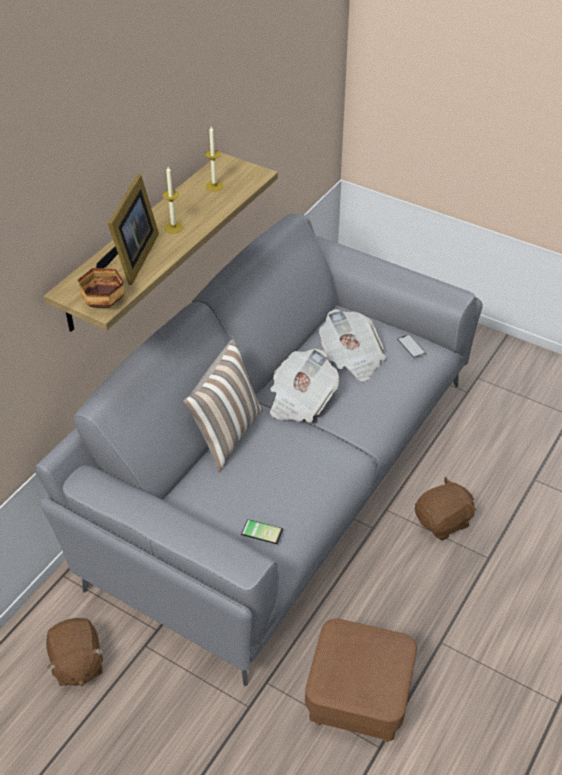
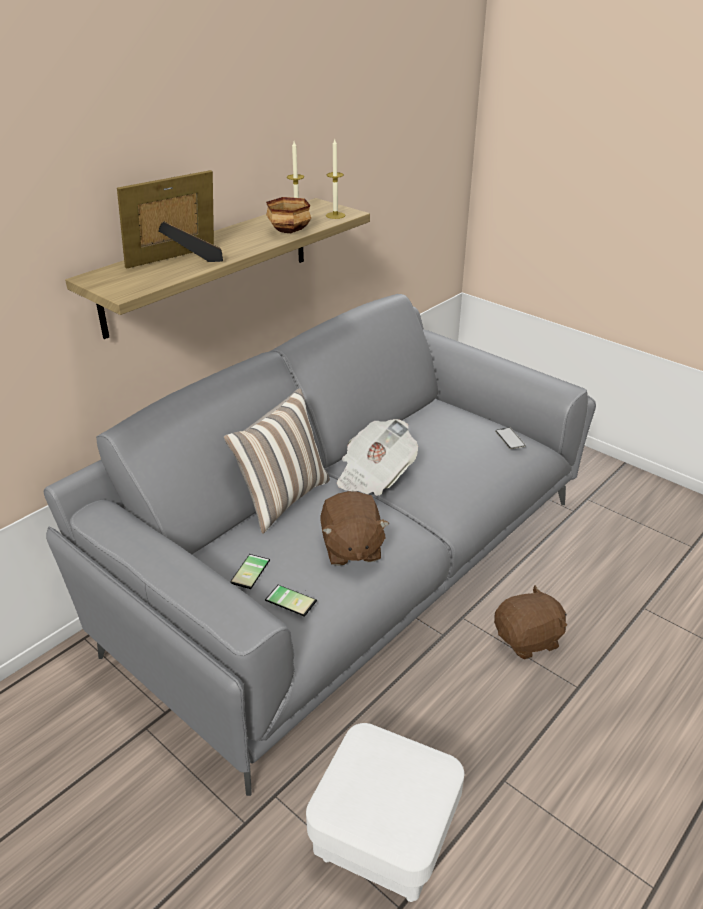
camera: 10 degrees right, 10 degrees down
brown plush toy [46,618,104,686] -> brown plush toy moved to [321,491,389,566]
bowl [78,268,126,308] -> bowl moved to [266,197,311,233]
picture frame [96,174,159,285] -> picture frame turned 150 degrees counterclockwise [117,170,223,269]
candle [162,167,183,233] -> candle moved to [326,139,345,219]
brown ottoman [305,618,417,742] -> white ottoman [306,723,464,902]
newspaper [319,309,386,382] -> none
none -> phone [230,554,270,589]

